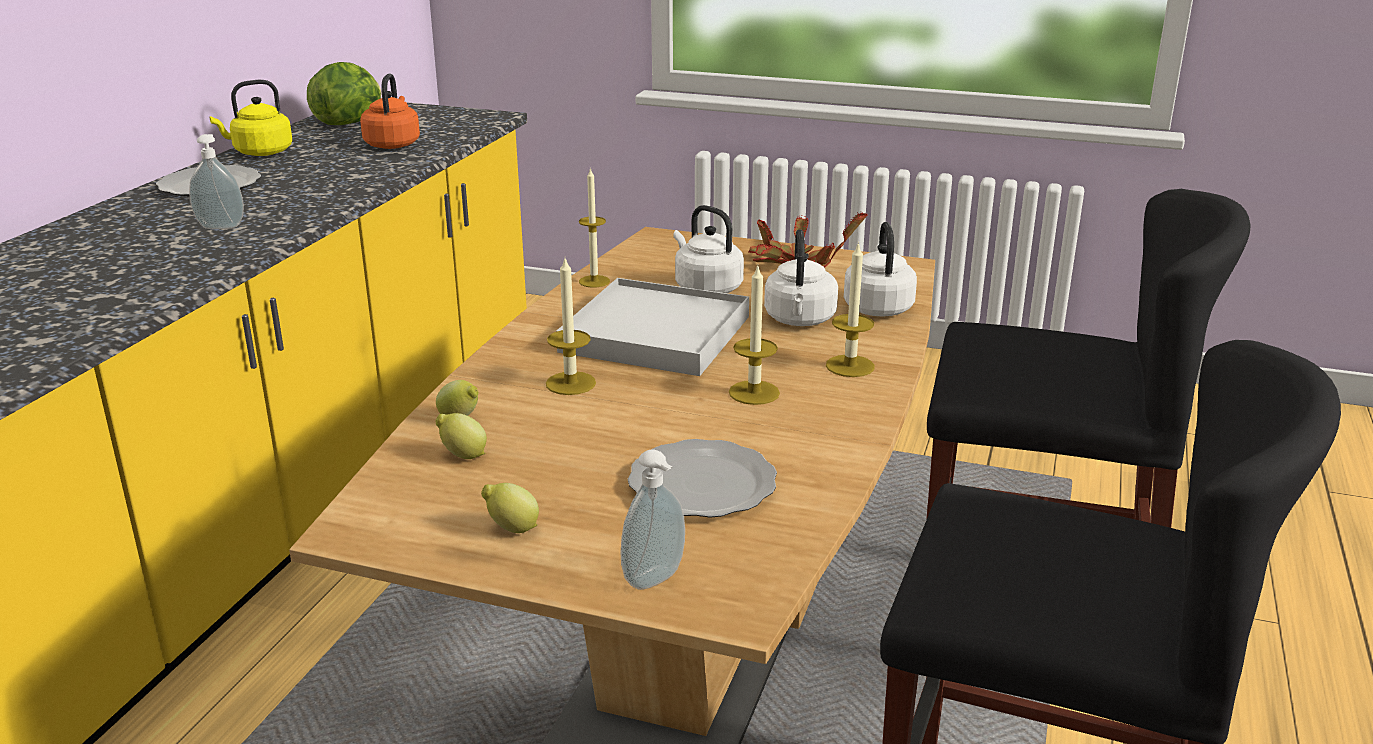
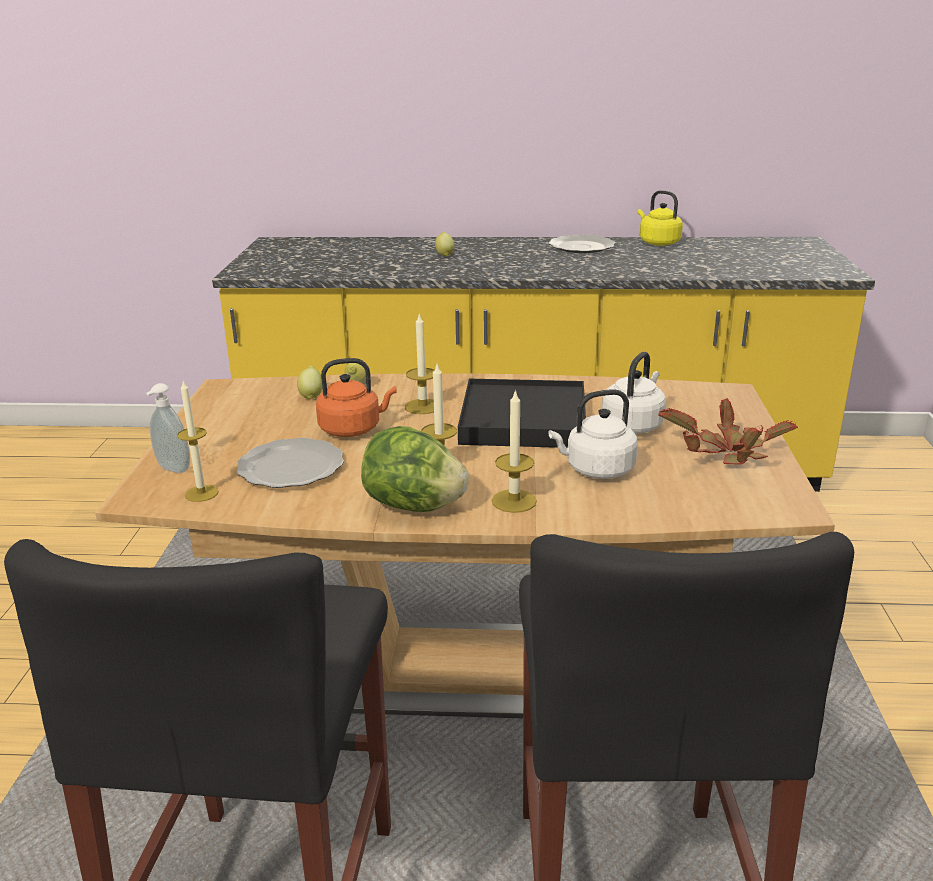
camera: 75 degrees right, 0 degrees up
soap dispenser [189,134,244,229] -> none
lettuce [307,62,381,125] -> lettuce moved to [361,426,469,512]
orange kettle [360,73,420,149] -> orange kettle moved to [316,358,397,437]
lemon [481,483,539,533] -> lemon moved to [435,232,454,256]
white tray [556,278,749,376] -> black tray [458,379,586,448]
candle [579,167,610,288] -> candle moved to [177,381,219,502]
white kettle [844,222,917,317] -> none

